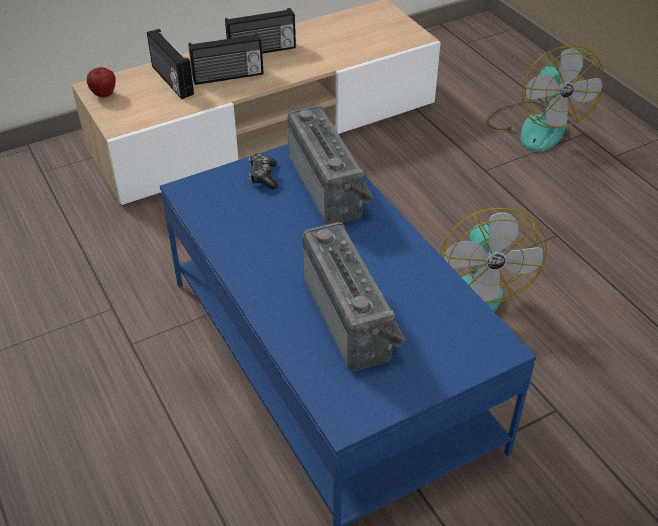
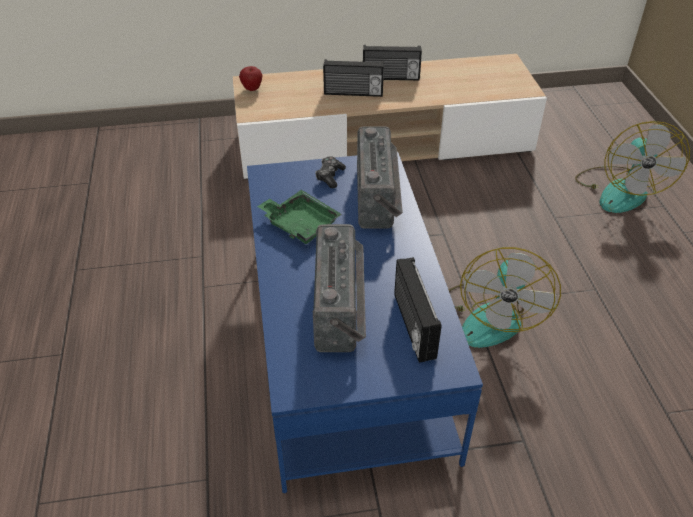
camera: 20 degrees right, 0 degrees up
radio [147,29,194,99] -> radio moved to [394,257,442,363]
none -> green tray [257,190,342,244]

